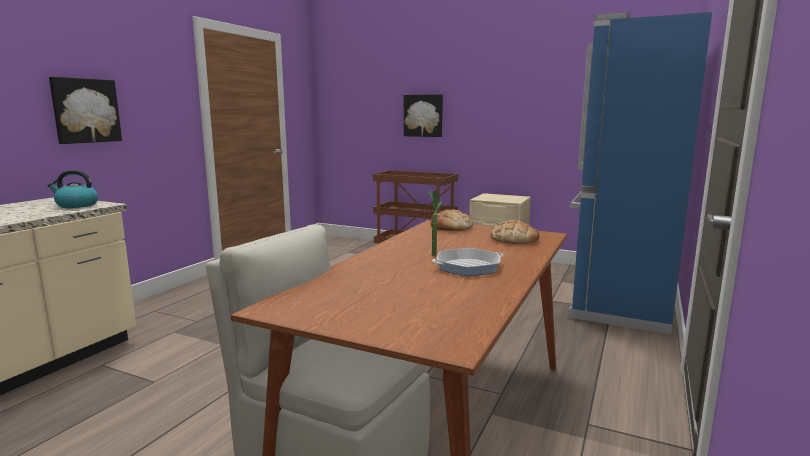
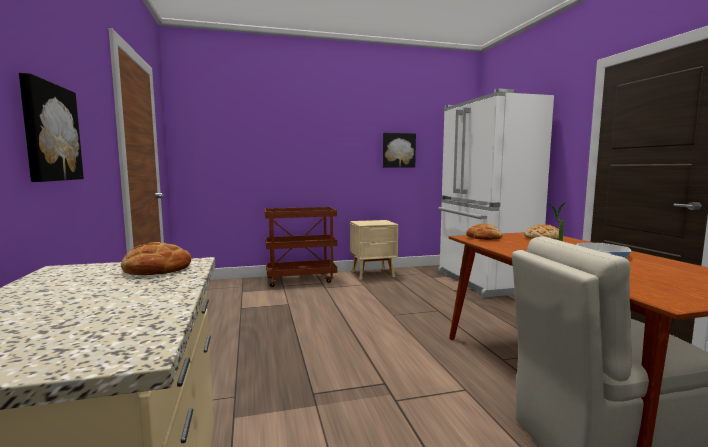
camera: 40 degrees left, 5 degrees down
kettle [47,170,98,208] -> bread [121,242,191,275]
picture [404,94,443,137] -> picture moved to [383,133,416,168]
blue fridge [567,12,712,334] -> white fridge [438,88,554,297]

